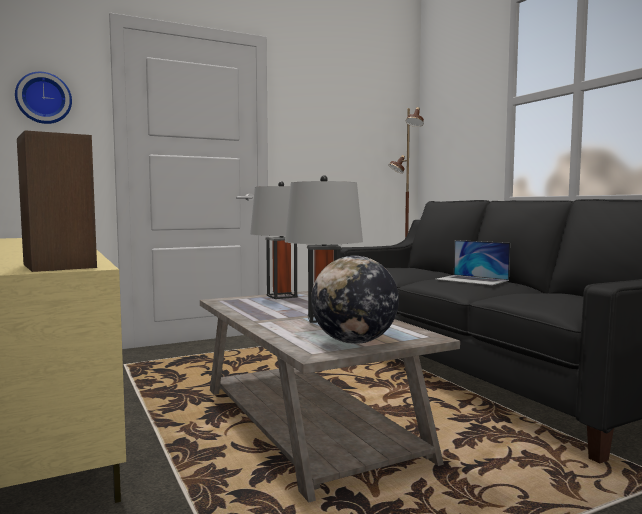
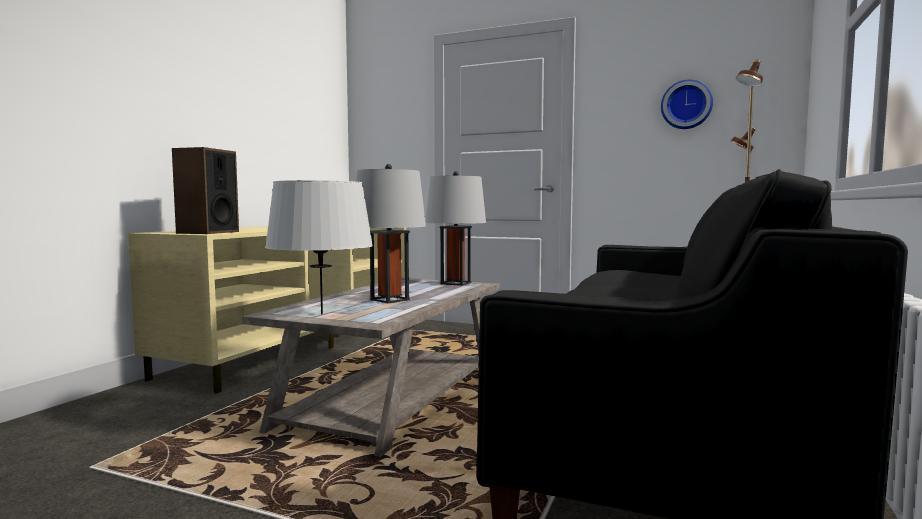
camera: 50 degrees right, 0 degrees up
wall clock [15,72,72,124] -> wall clock moved to [661,80,713,129]
globe [311,256,399,344] -> grey table lamp [265,180,373,315]
laptop [435,240,510,285] -> none

